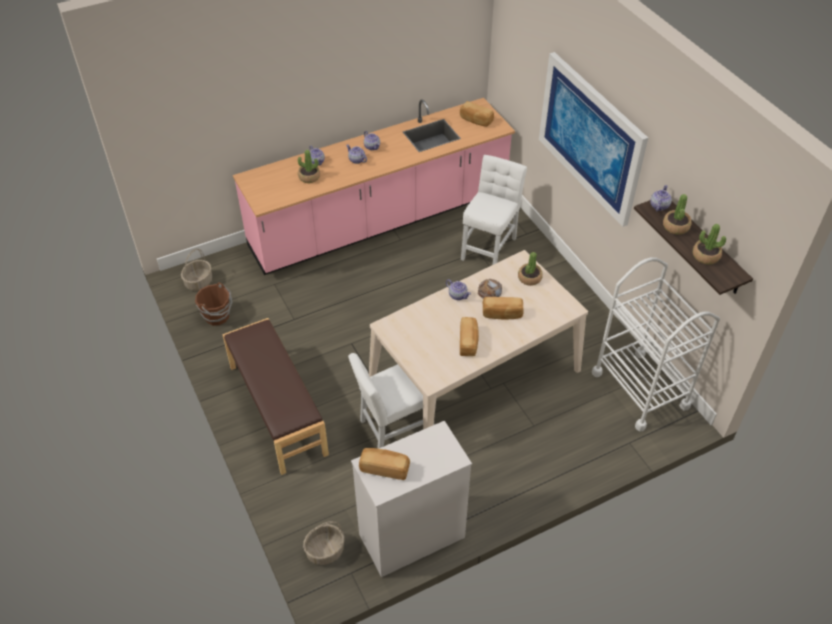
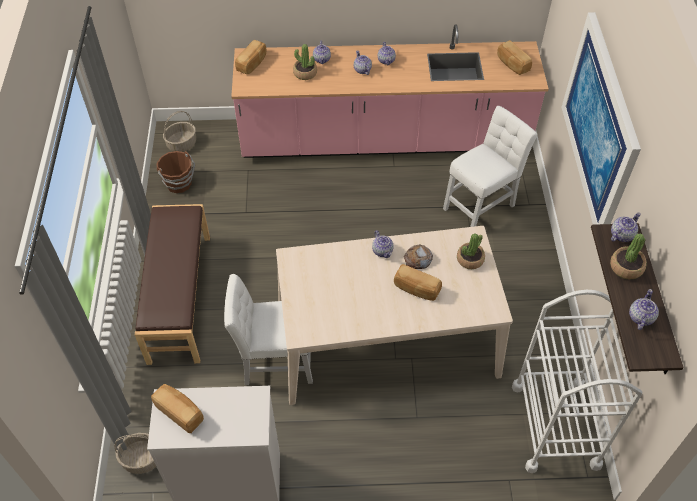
camera: 25 degrees right, 5 degrees up
bread [460,317,479,356] -> bread moved to [235,40,266,74]
potted plant [692,224,726,264] -> teapot [629,289,659,330]

